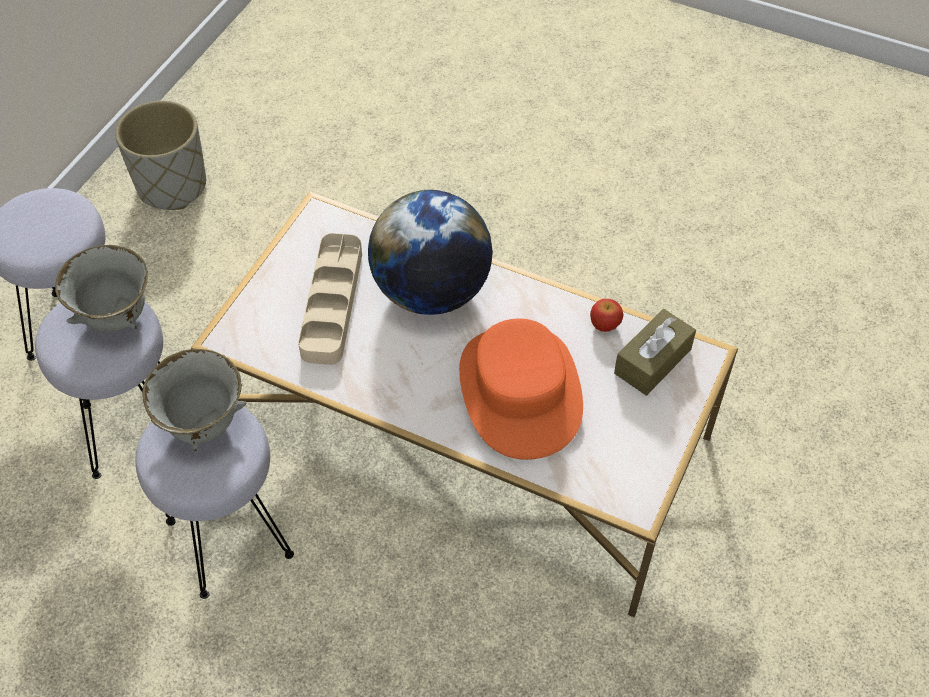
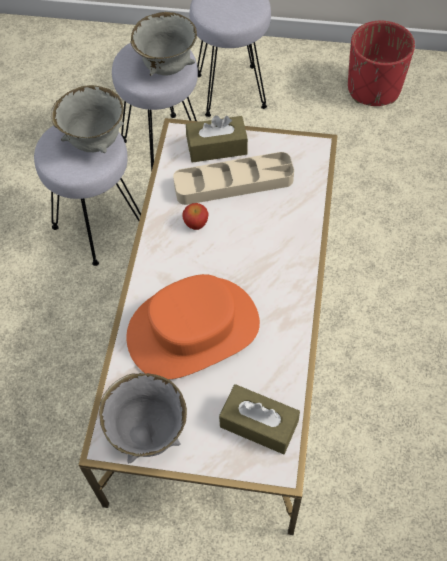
camera: 75 degrees right, 5 degrees up
grey planter [115,101,206,210] -> red planter [348,21,415,106]
globe [368,190,493,315] -> none
apple [590,299,623,332] -> apple moved to [183,203,208,230]
none -> grey bowl [99,373,187,463]
none -> brown tissue box [186,115,248,163]

